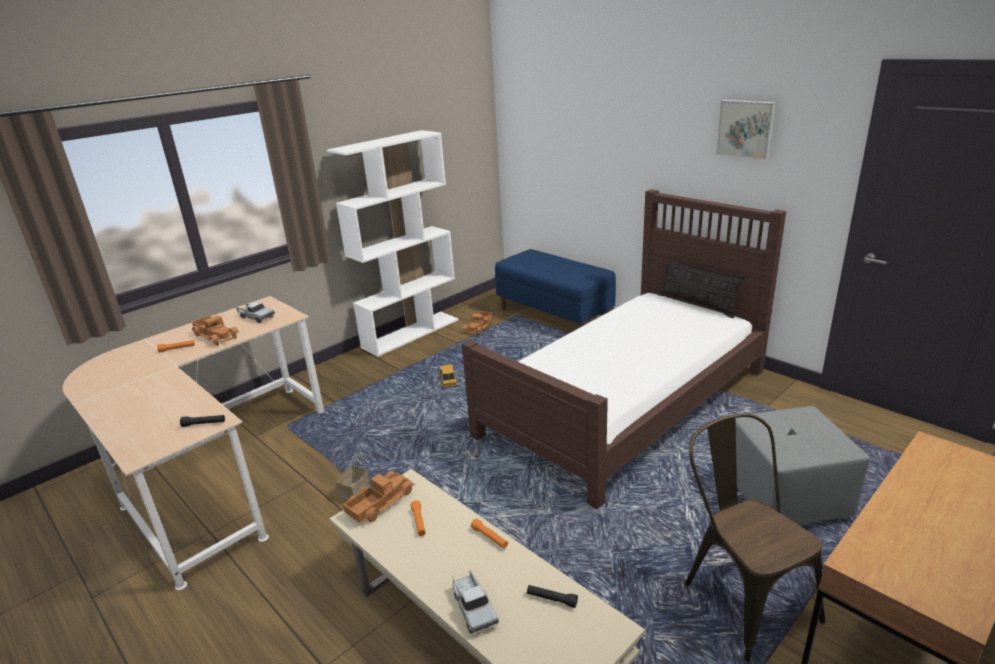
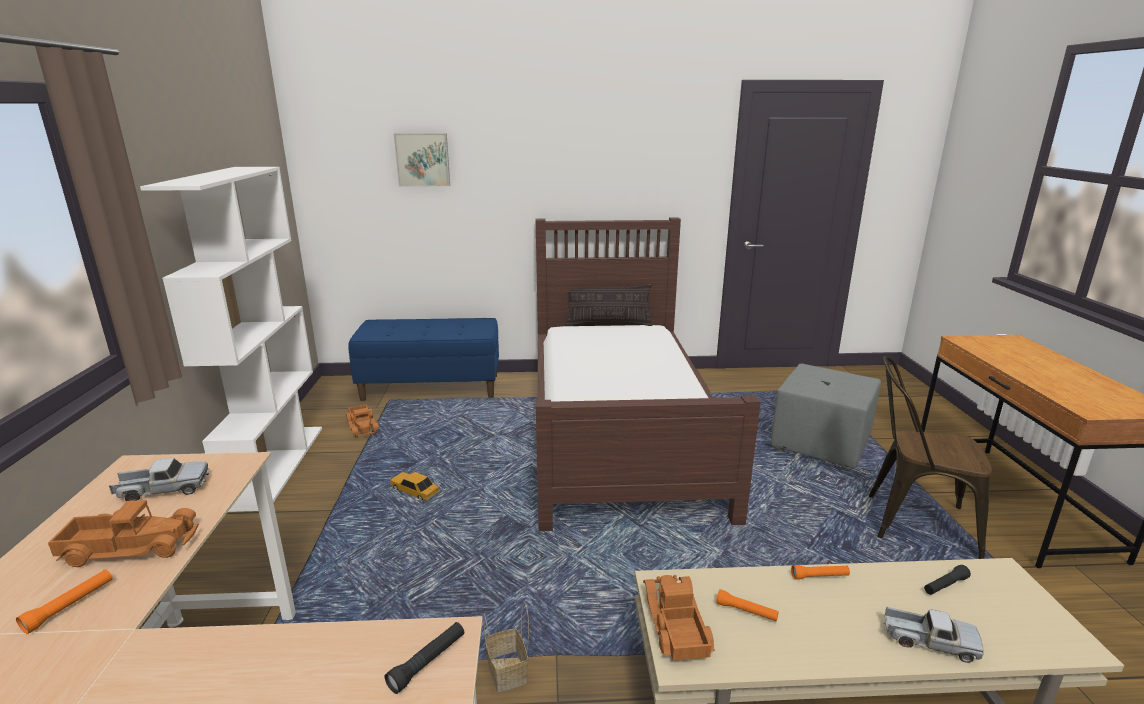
camera: 50 degrees left, 5 degrees down
picture [716,100,776,160] -> picture moved to [394,133,450,187]

